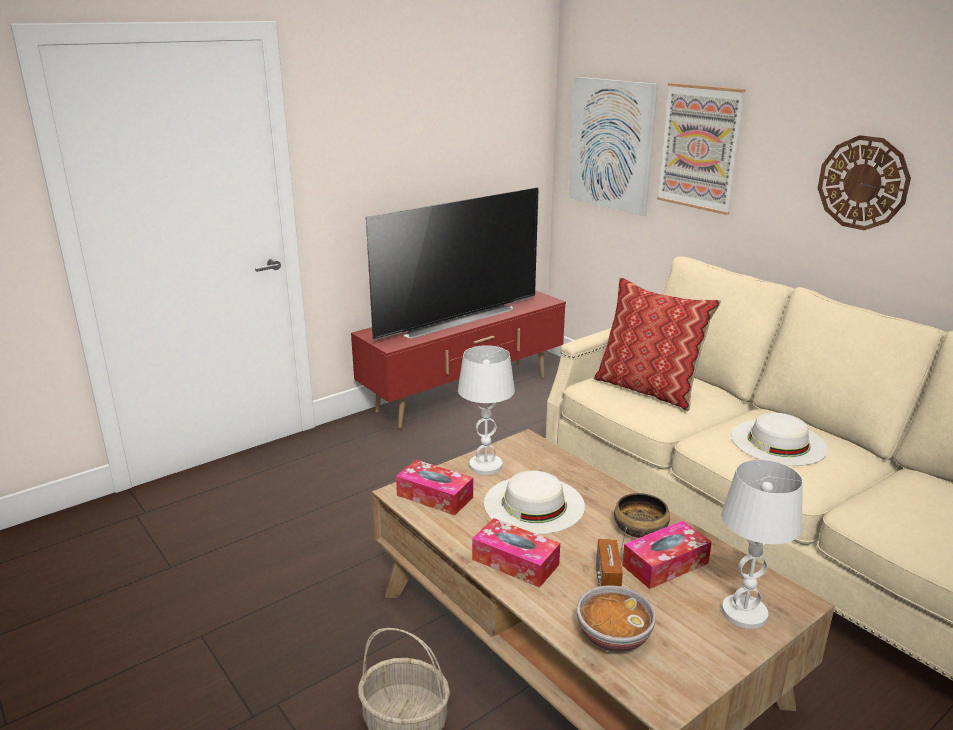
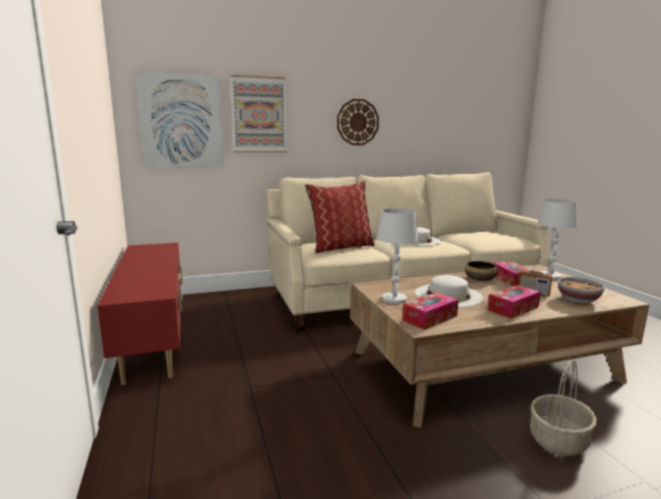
camera: 70 degrees left, 10 degrees down
television [366,188,539,340] -> none

